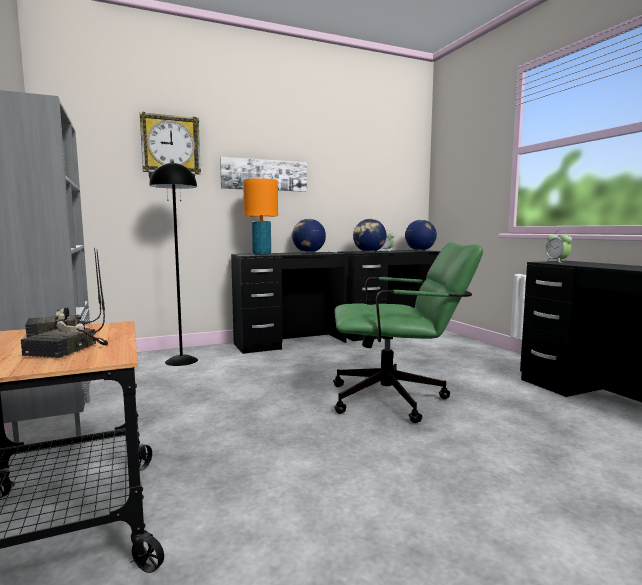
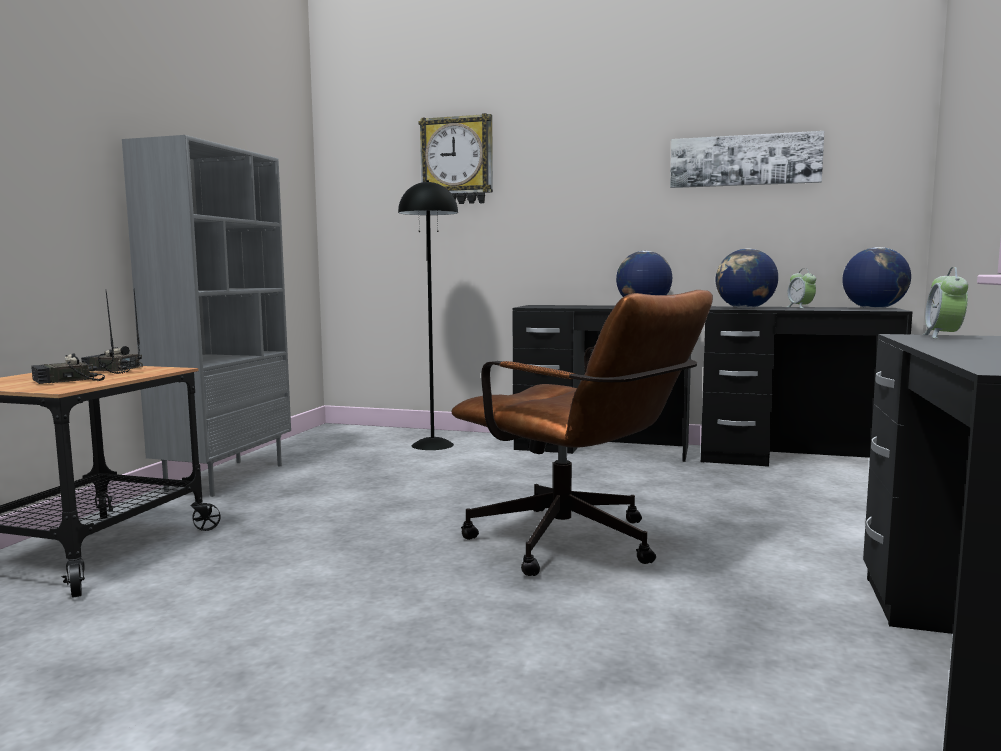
camera: 40 degrees right, 0 degrees up
picture [220,157,307,192] -> picture moved to [670,131,824,188]
orange table lamp [243,178,278,255] -> none
green office chair [333,242,483,423] -> brown office chair [451,290,713,576]

